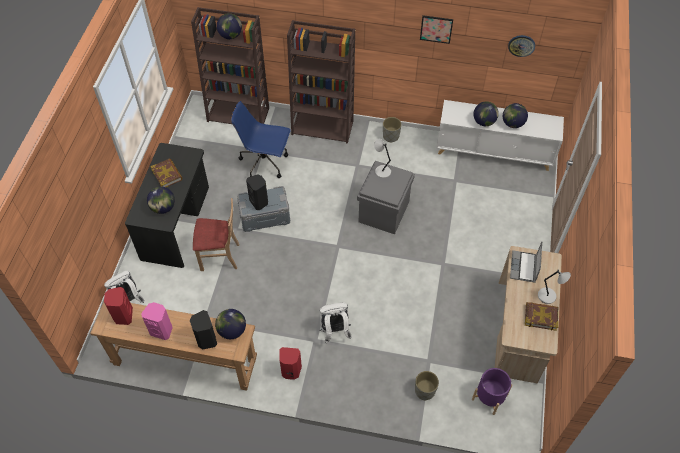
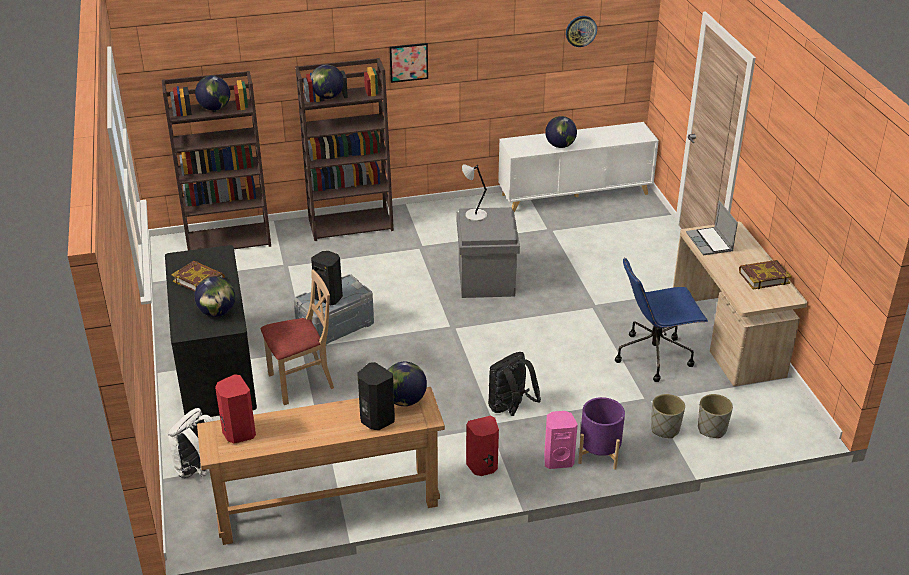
camera: 25 degrees left, 20 degrees down
pink speaker [141,302,173,340] -> pink speaker moved to [544,411,578,469]
blue office chair [231,101,291,178] -> blue office chair moved to [615,257,708,382]
white backpack [319,302,352,344] -> black backpack [488,352,541,416]
grey planter [383,117,402,143] -> grey planter moved to [698,394,733,438]
picture [420,15,453,44] -> picture moved to [389,43,428,83]
purple planter [472,368,512,415] -> purple planter moved to [578,397,625,470]
globe [503,103,528,128] -> globe moved to [310,65,343,99]
grey table lamp [538,270,571,304] -> none

